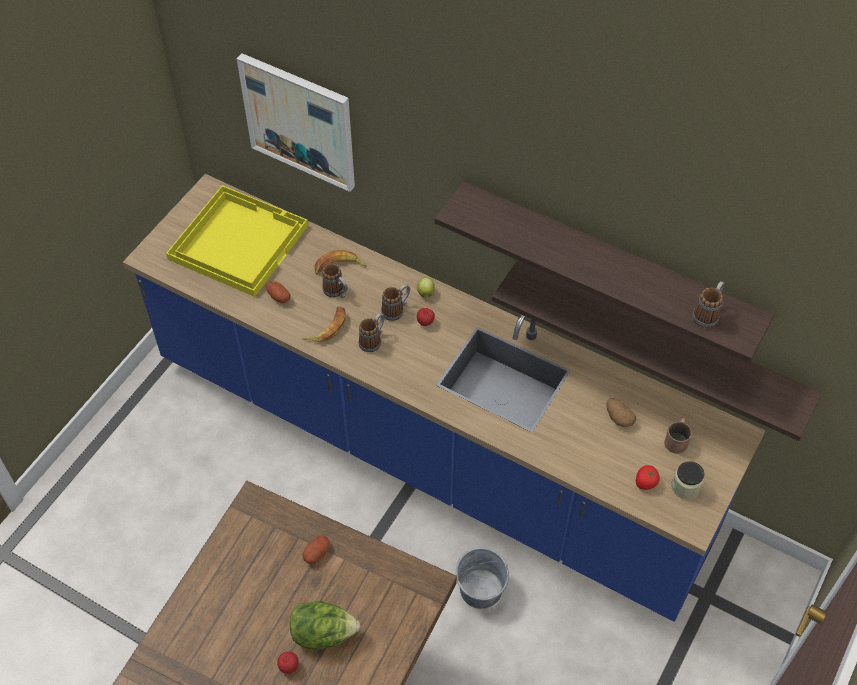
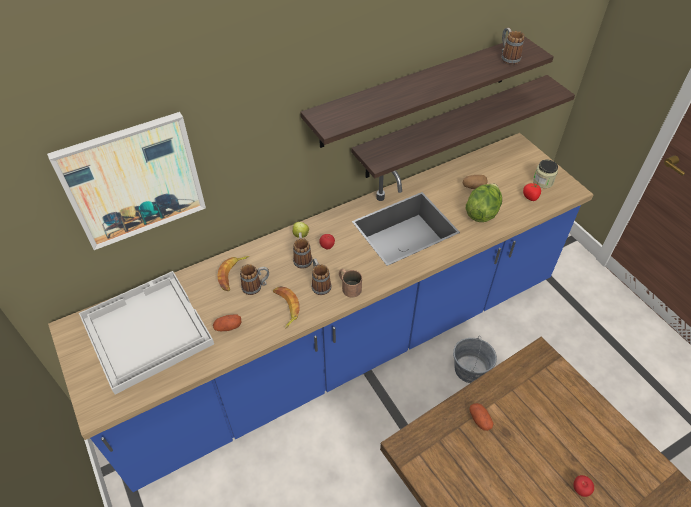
camera: 60 degrees left, 5 degrees down
yellow tray [166,185,308,297] -> white tray [79,271,214,395]
lettuce [290,601,360,650] -> lettuce moved to [466,183,502,222]
brown mug [664,417,692,454] -> brown mug moved to [339,269,362,298]

